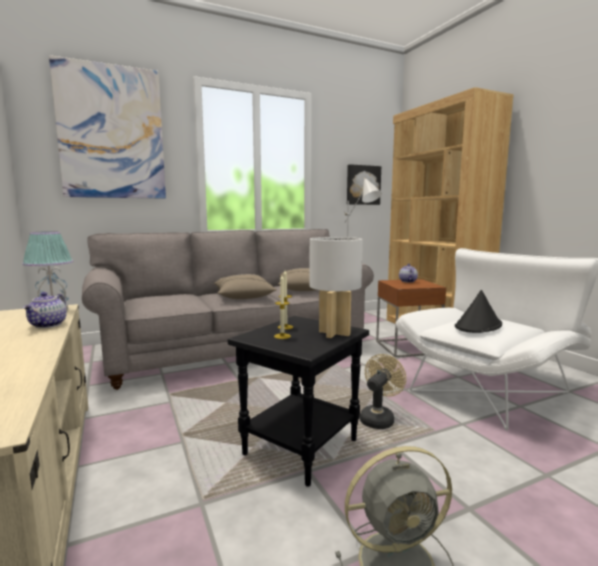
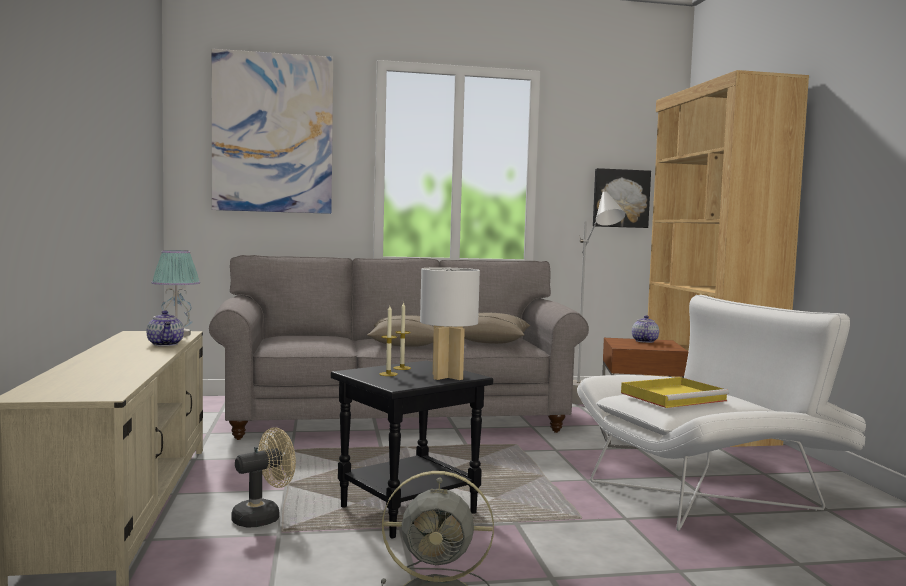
camera: 15 degrees right, 5 degrees down
teapot [23,292,67,328] -> teapot turned 45 degrees counterclockwise [147,311,184,346]
beige fan [360,354,406,429] -> beige fan moved to [231,427,296,528]
black hat [455,290,502,333] -> yellow tray [621,377,729,408]

